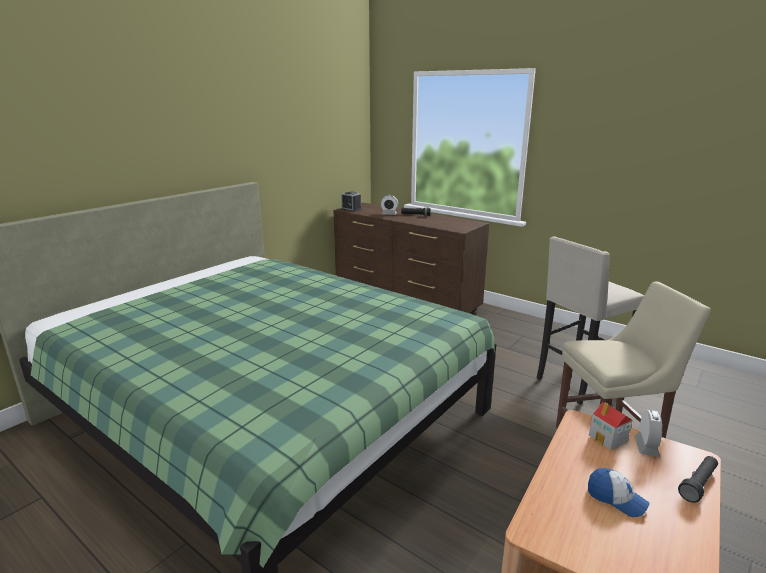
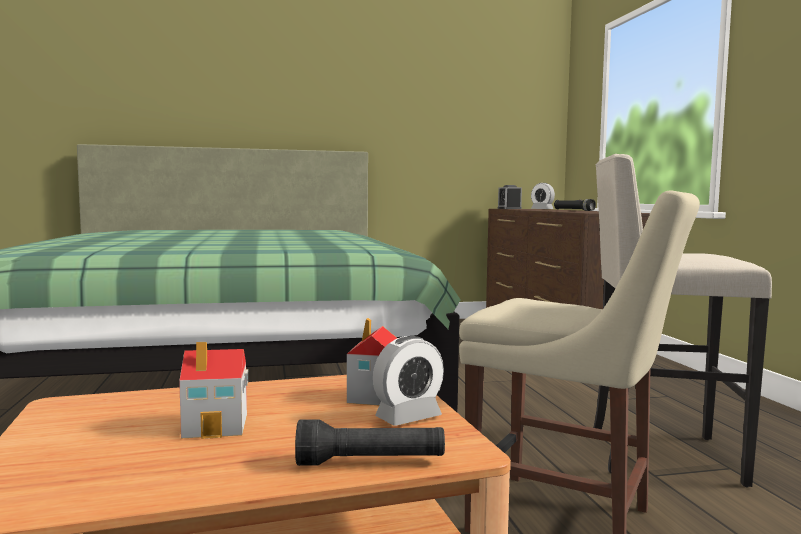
camera: 40 degrees right, 15 degrees down
cap [588,468,650,517] -> toy house [179,342,248,439]

